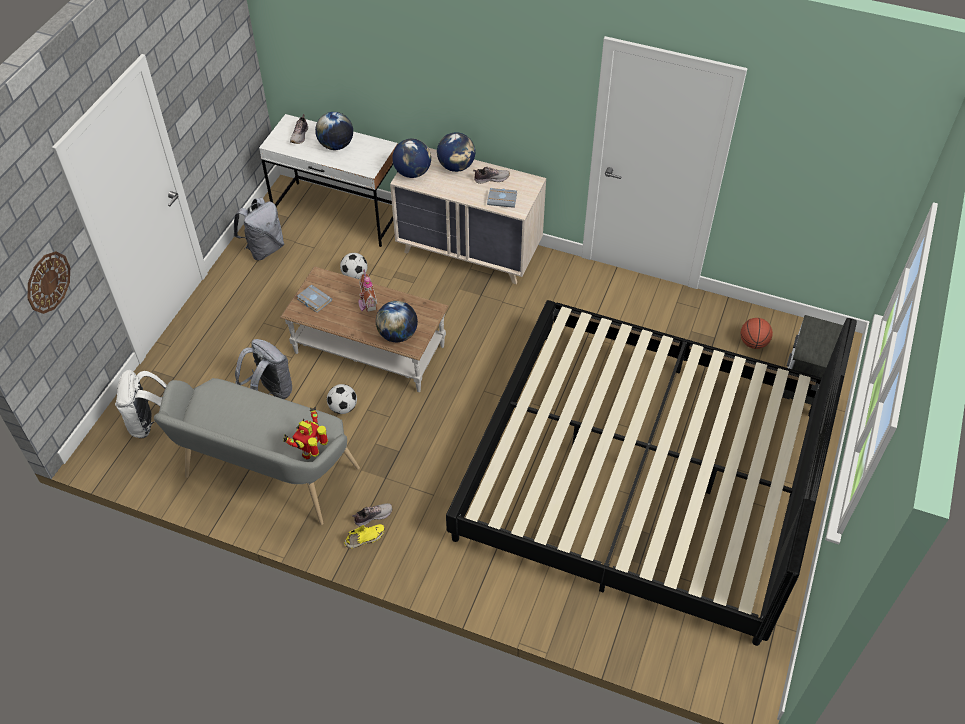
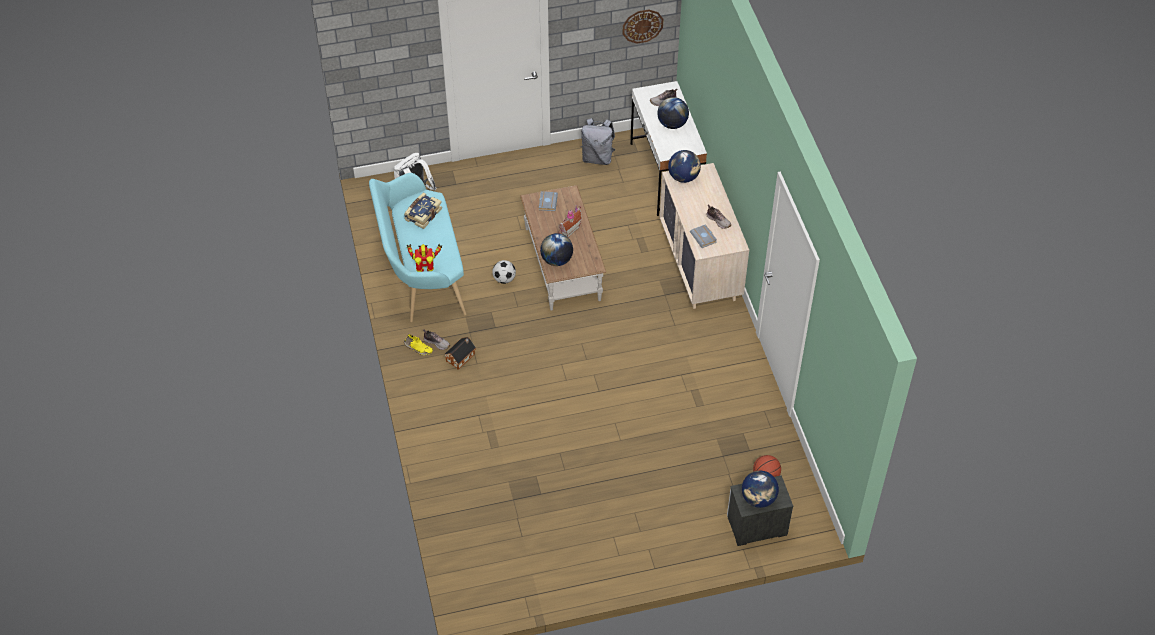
camera: 55 degrees right, 0 degrees up
wall clock [28,251,70,314] -> wall clock moved to [623,10,663,44]
grey bench [154,378,360,525] -> turquoise bench [369,173,466,322]
grey backpack [235,339,292,399] -> none
football [340,253,368,279] -> none
globe [437,132,475,172] -> globe moved to [742,471,779,508]
bed [446,300,857,646] -> none
none -> book [404,193,442,229]
none -> toy house [444,337,476,370]

